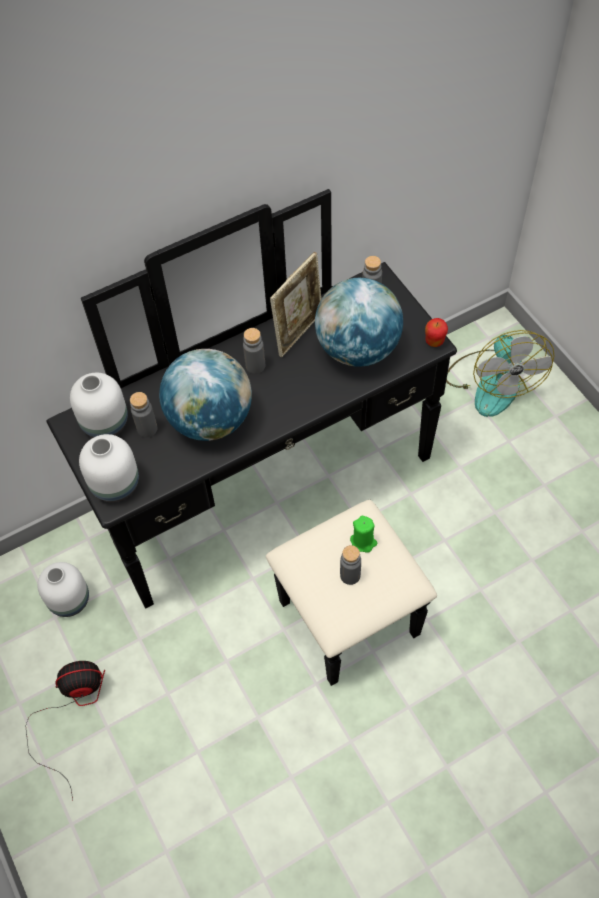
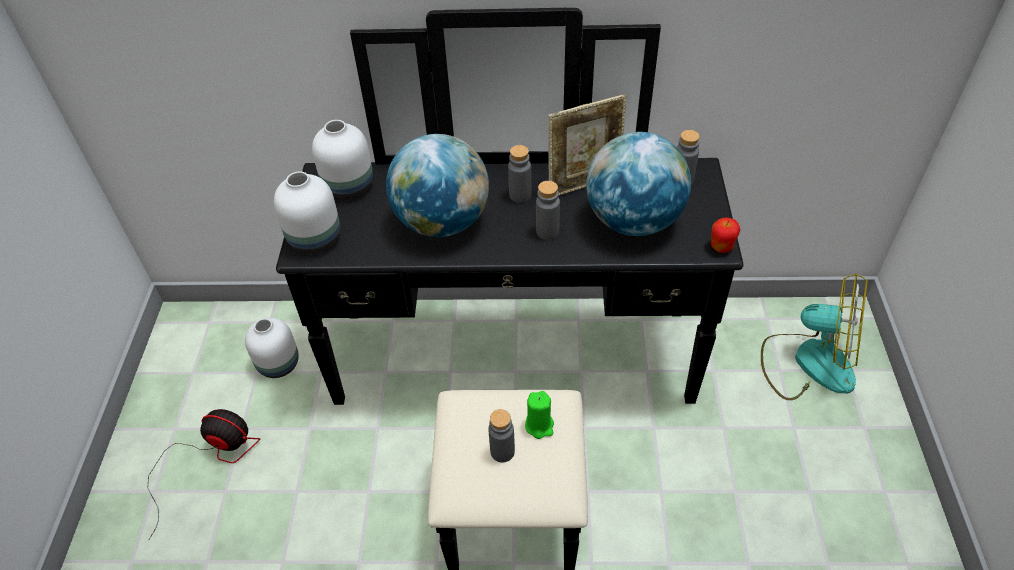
camera: 30 degrees right, 10 degrees down
grey bottle [130,392,158,437] -> grey bottle moved to [536,181,560,240]
fan [446,330,555,417] -> fan turned 90 degrees counterclockwise [761,273,868,400]

